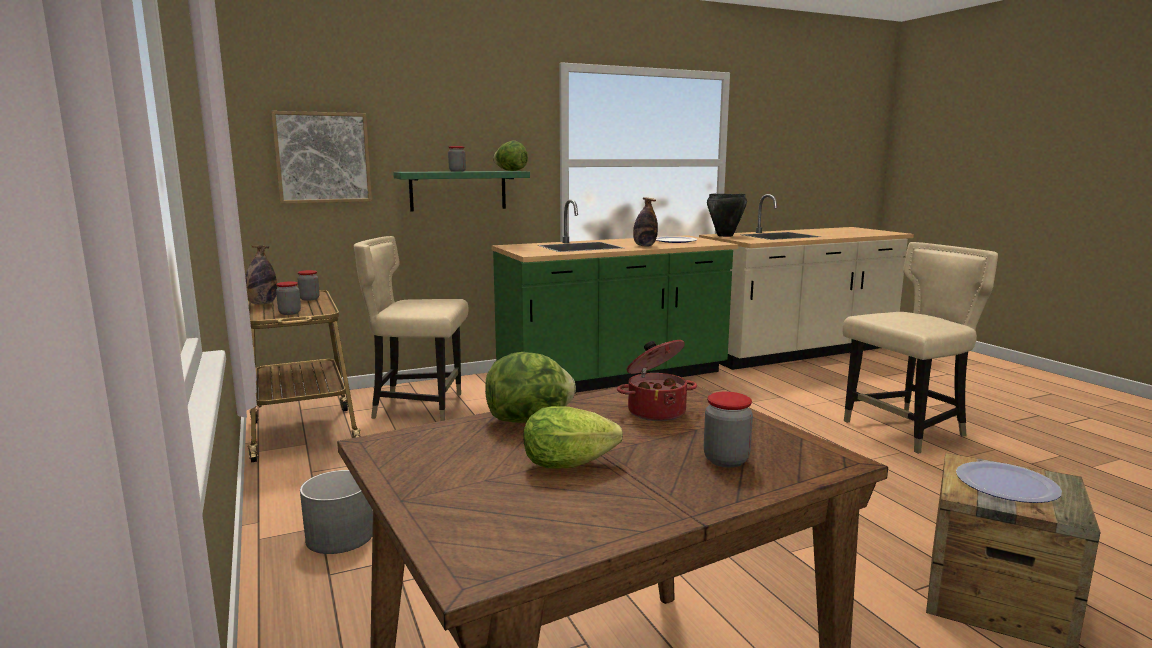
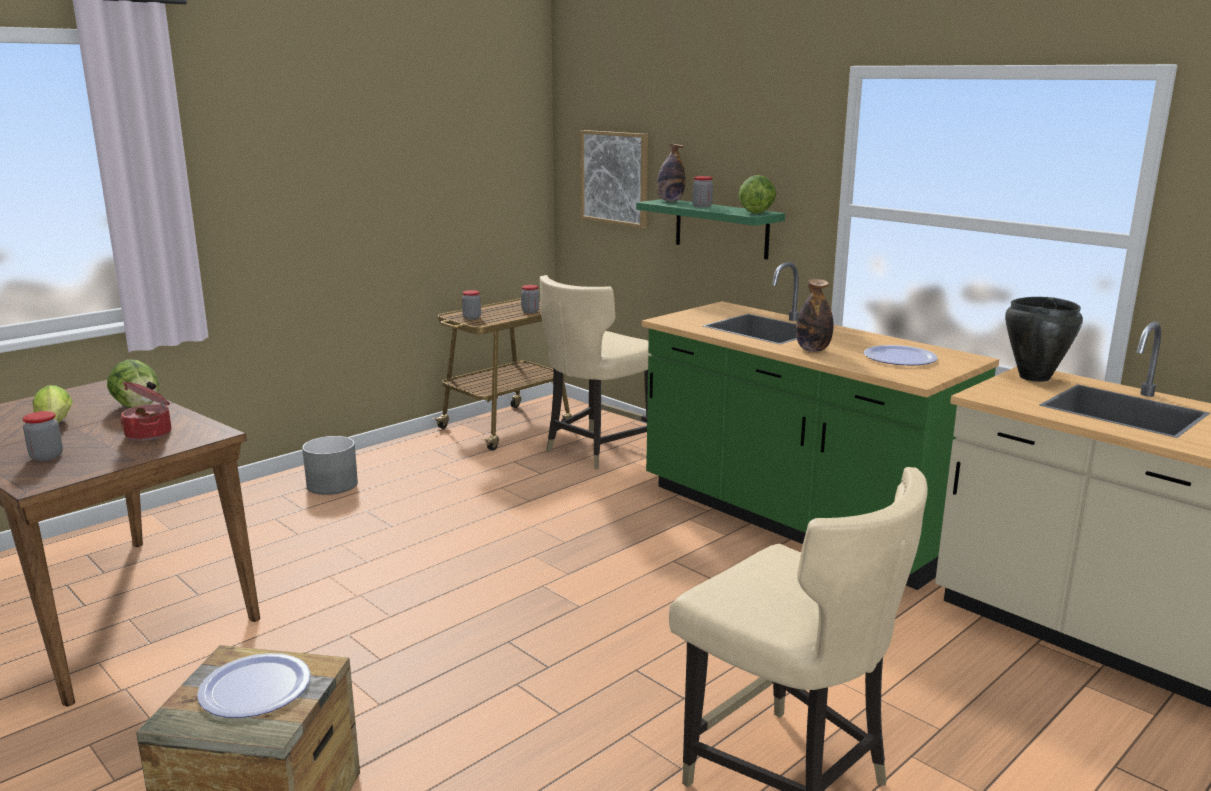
camera: 70 degrees right, 5 degrees up
bottle [245,245,277,304] -> bottle moved to [657,143,685,201]
beige chair [354,236,469,421] -> beige chair turned 120 degrees counterclockwise [540,275,651,469]

